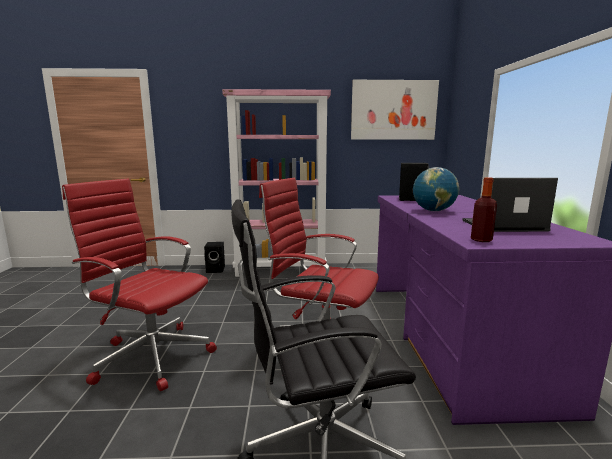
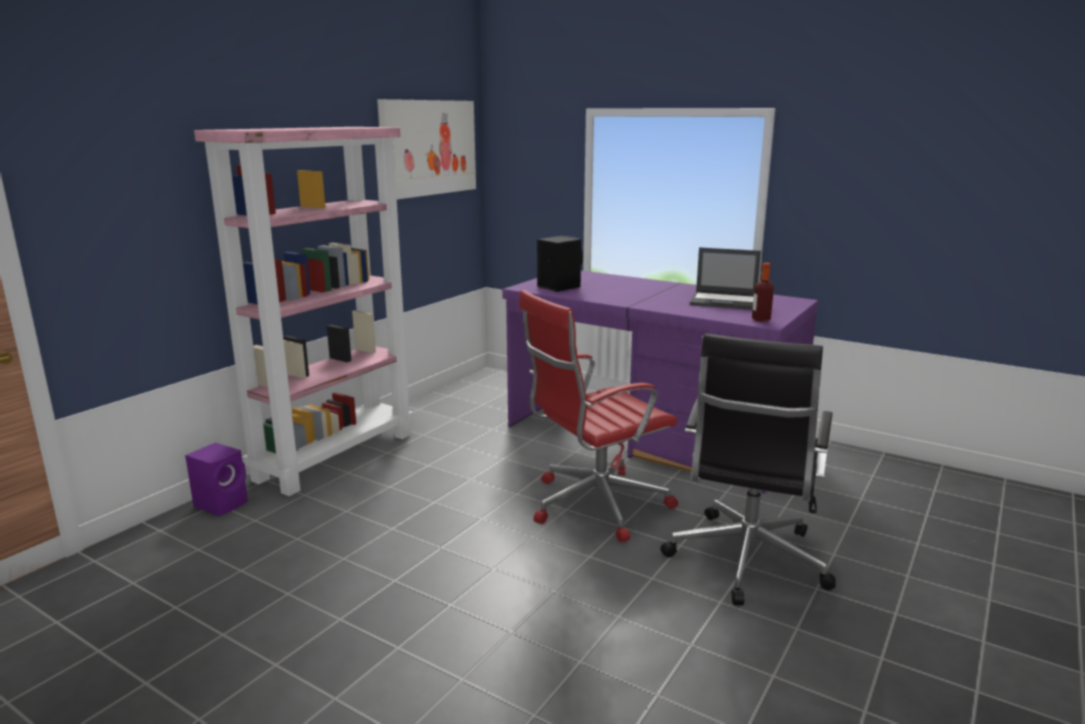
camera: 55 degrees left, 5 degrees up
red office chair [62,179,217,391] -> none
black speaker [204,242,225,273] -> purple speaker [185,442,248,516]
globe [413,167,459,211] -> none
laptop [462,178,558,232] -> laptop turned 105 degrees counterclockwise [690,247,761,310]

